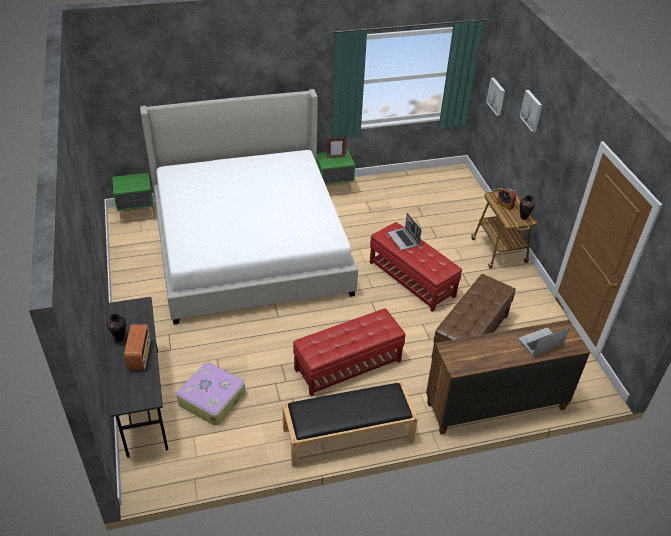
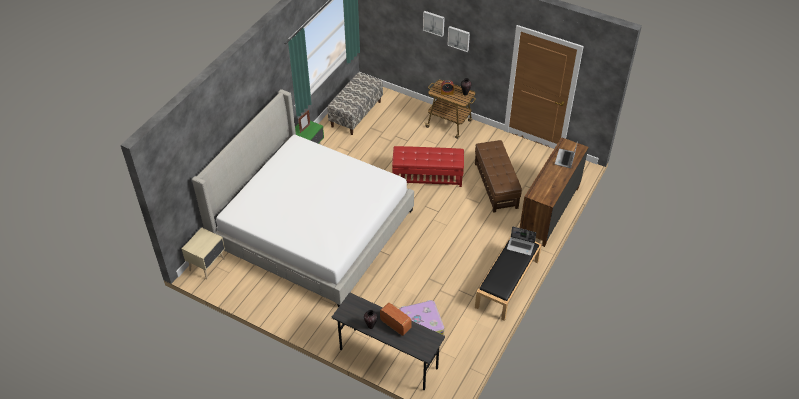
camera: 45 degrees left, 5 degrees up
green nightstand [112,173,155,224] -> beige nightstand [182,227,225,279]
red ottoman [293,308,405,396] -> none
laptop [388,213,421,250] -> laptop moved to [507,226,536,256]
picture [486,77,505,116] -> picture moved to [447,26,470,52]
none -> bench [327,72,383,135]

